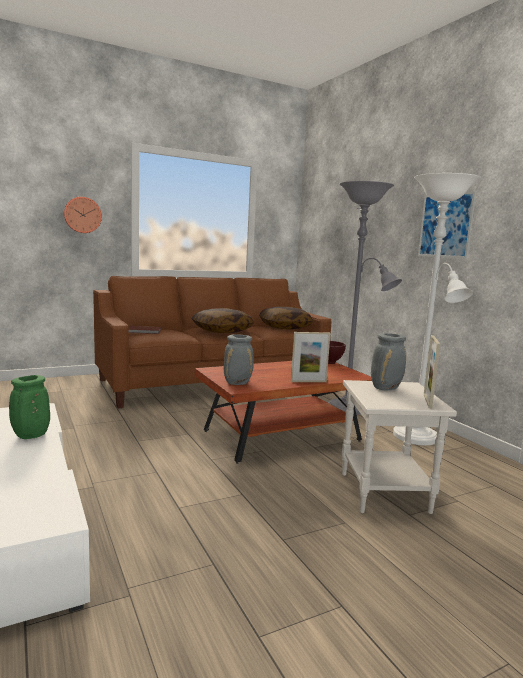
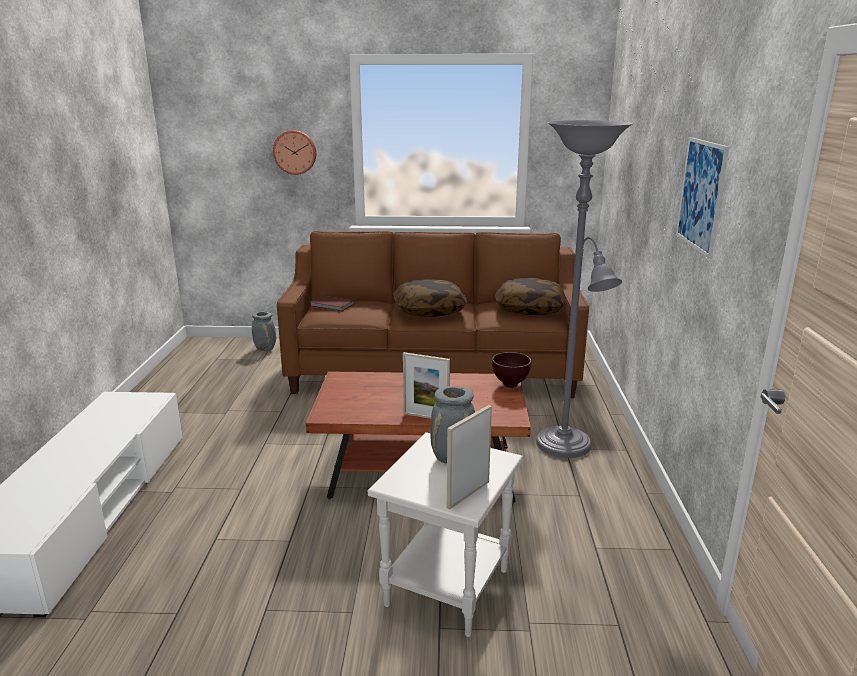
camera: 30 degrees right, 10 degrees up
green vase [9,375,50,439] -> none
grey vase [224,334,254,385] -> grey vase moved to [252,312,276,351]
white floor lamp [393,173,481,445] -> none

